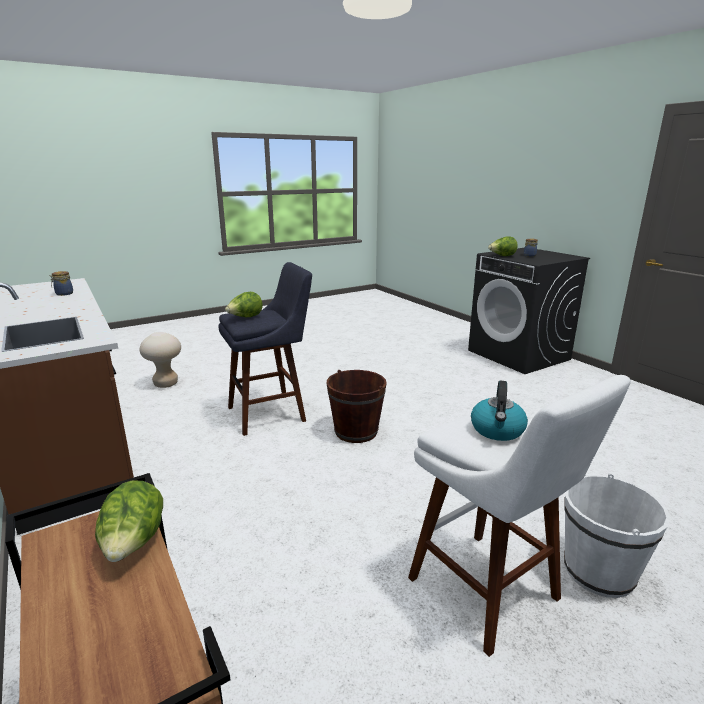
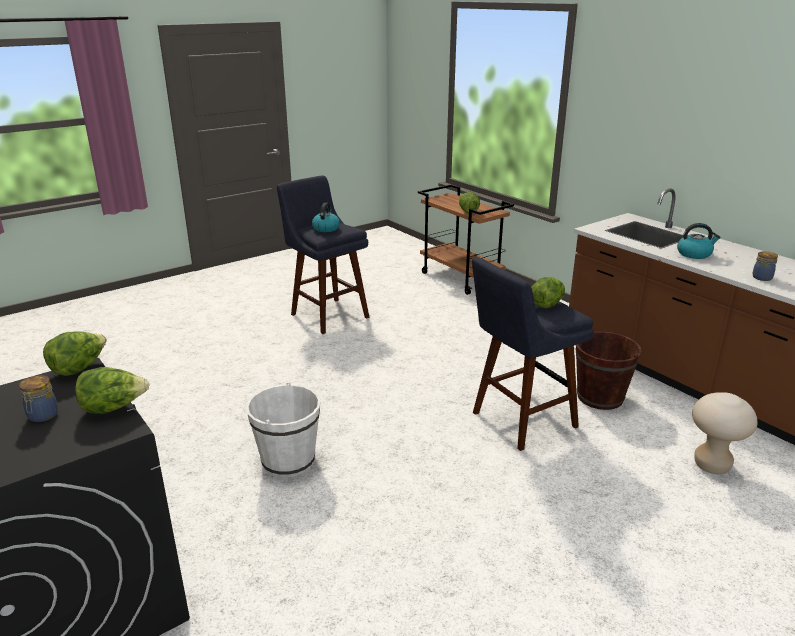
camera: 175 degrees right, 5 degrees up
brown bucket [327,370,387,443] -> brown bucket moved to [576,331,642,410]
white stool [408,375,631,657] -> blue stool [277,175,370,334]
white bucket [564,473,670,598] -> white bucket moved to [246,382,321,477]
none -> lettuce [43,331,107,376]
none -> kettle [677,223,721,259]

